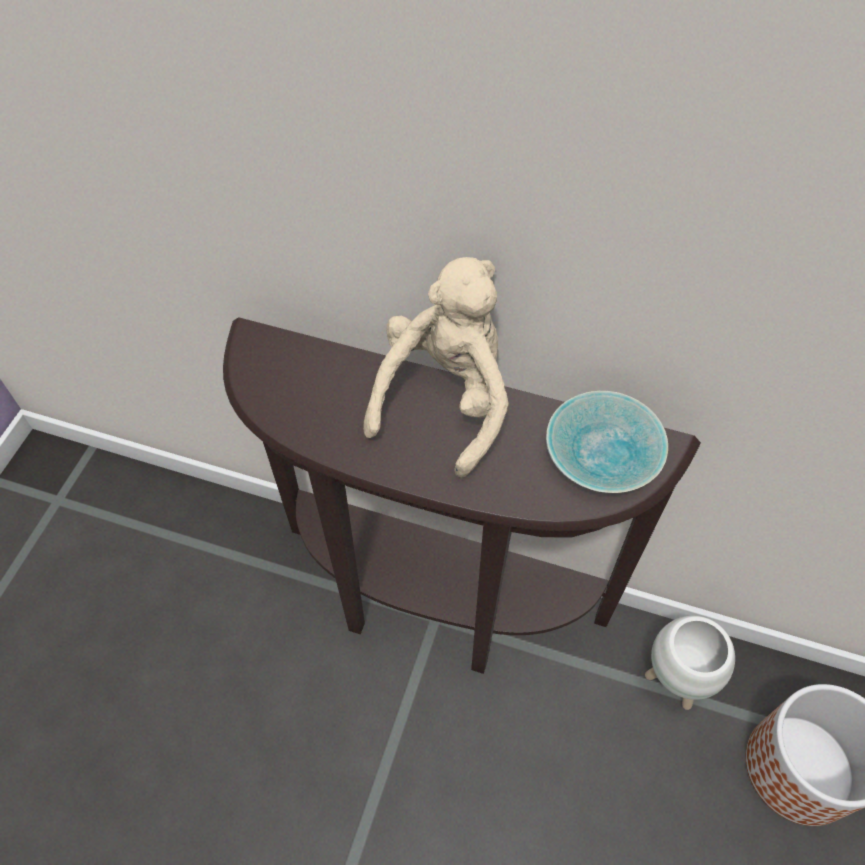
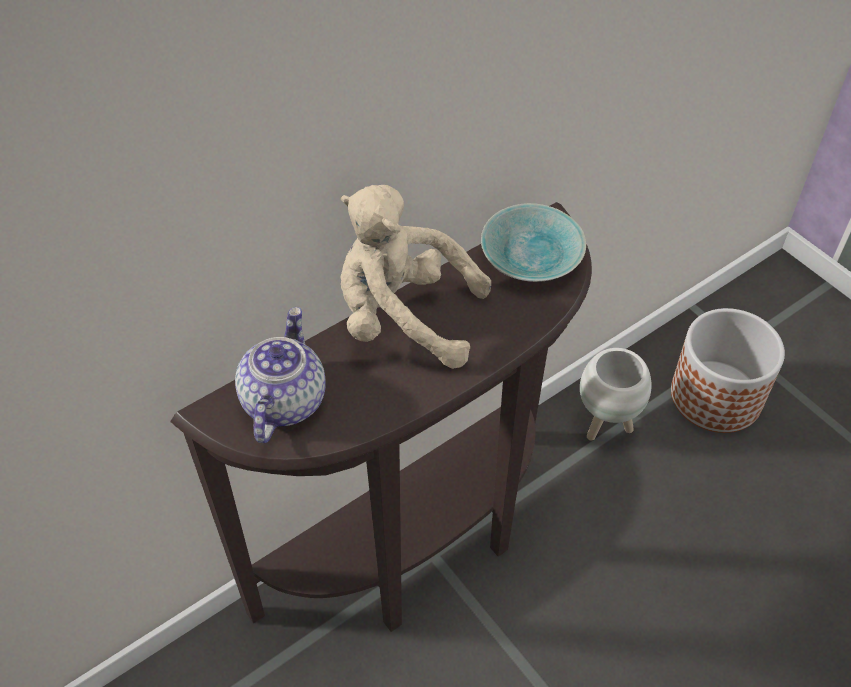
camera: 55 degrees left, 5 degrees down
beige plush toy [363,257,509,478] -> beige plush toy turned 45 degrees counterclockwise [341,185,491,369]
none -> teapot [235,307,326,443]

